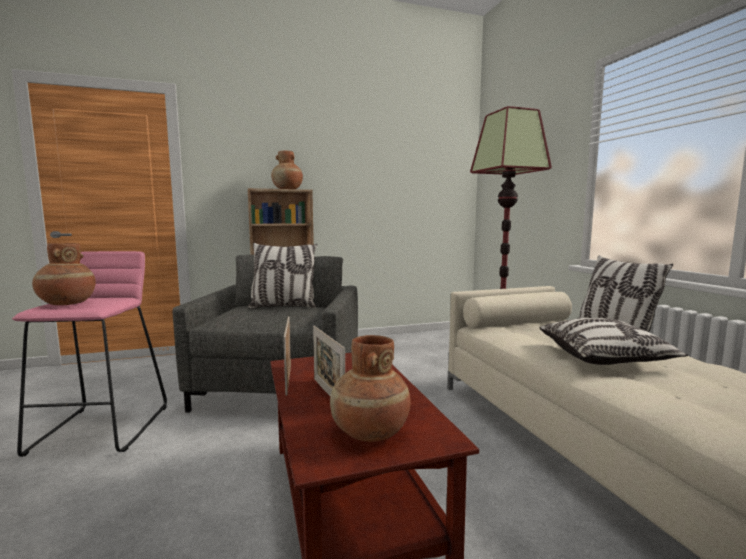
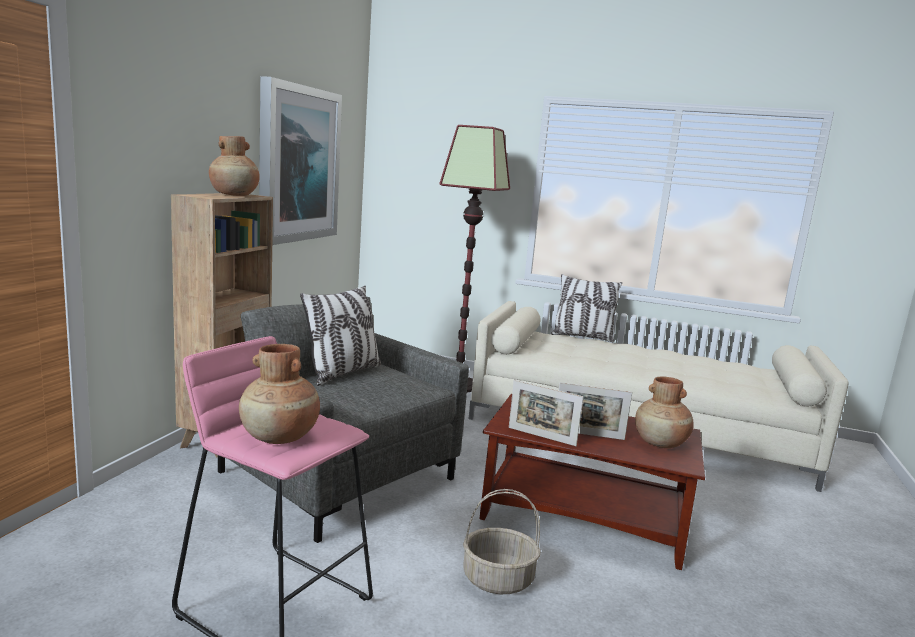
camera: 55 degrees left, 5 degrees up
pillow [540,318,688,365] -> none
none -> picture [259,76,342,245]
none -> basket [463,489,541,594]

